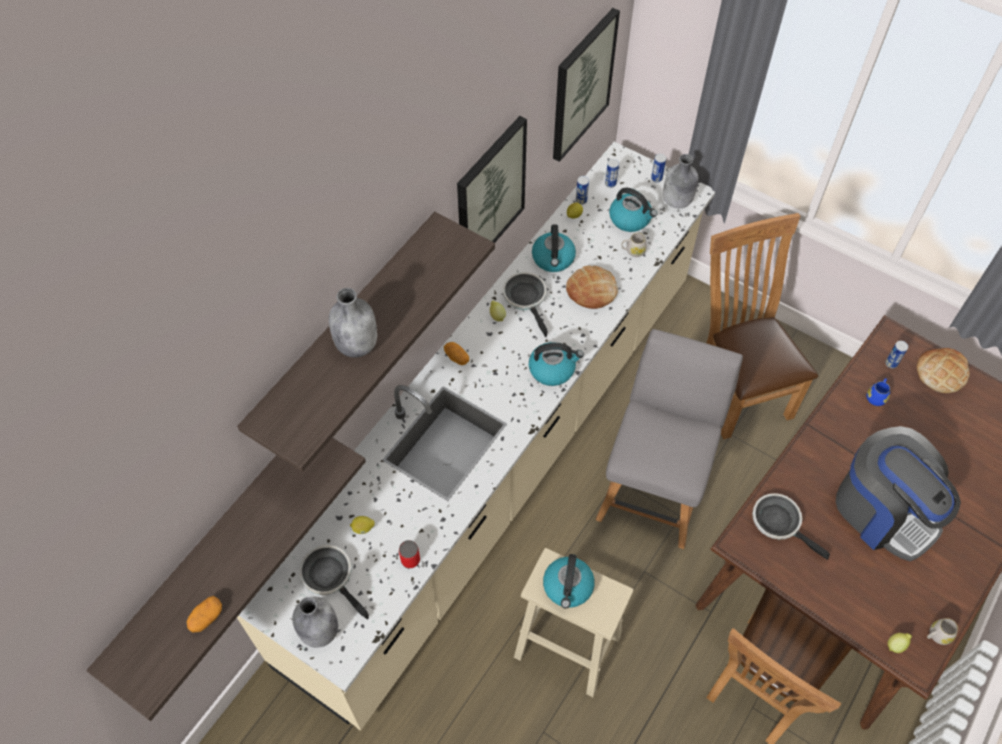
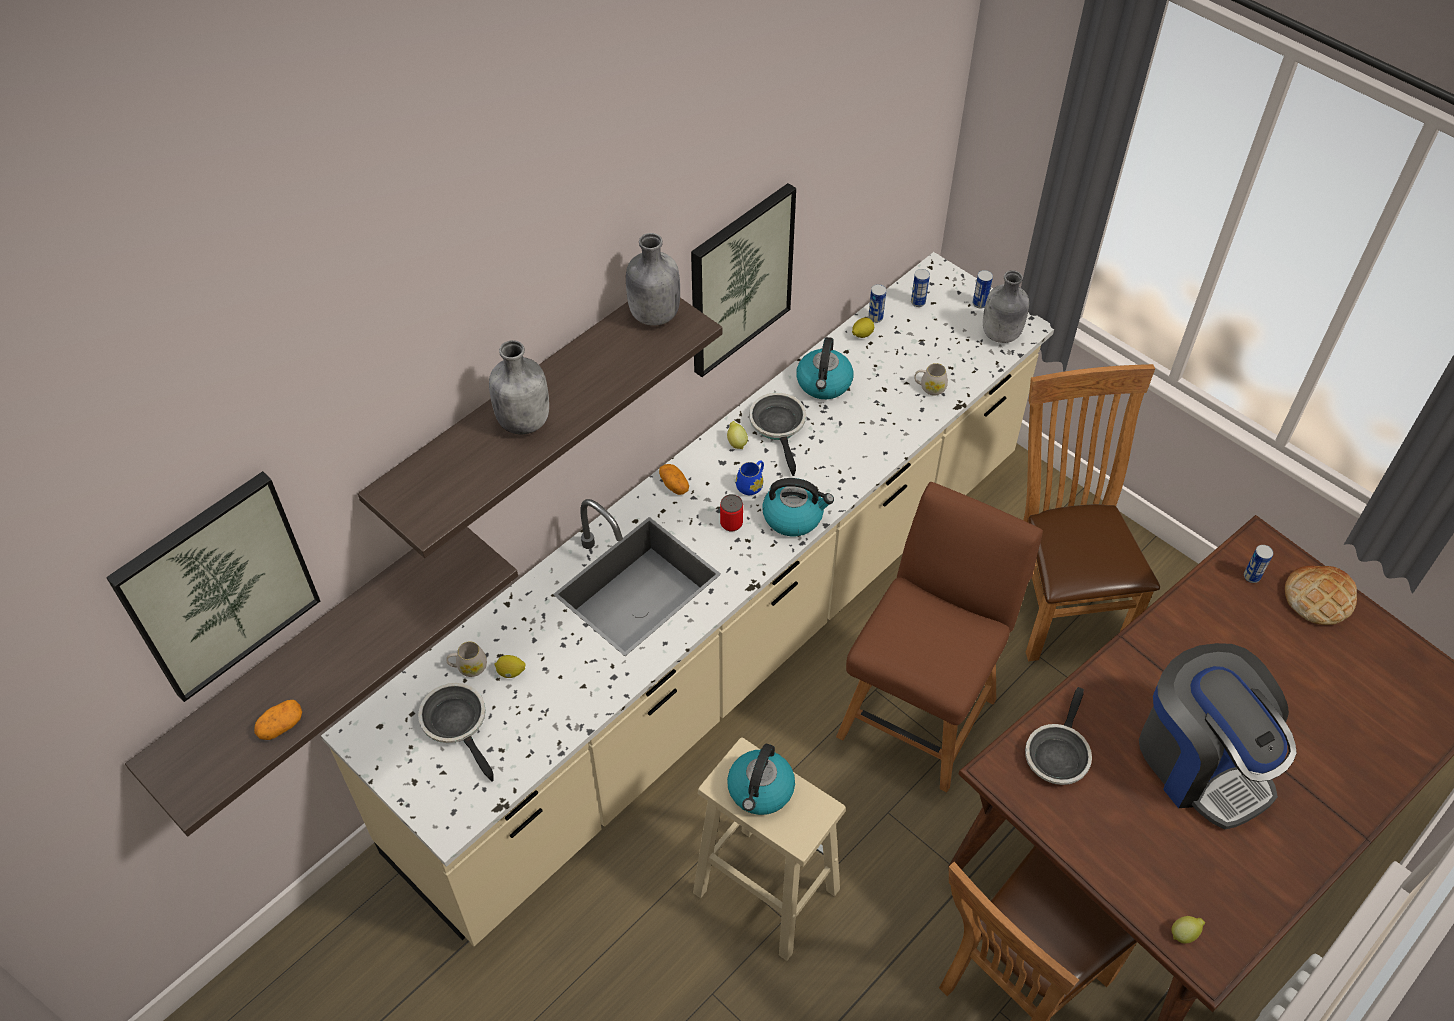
camera: 10 degrees right, 5 degrees down
grey bottle [292,597,338,648] -> grey bottle moved to [626,233,680,326]
can [399,540,420,568] -> can moved to [720,494,743,531]
picture [553,8,620,162] -> picture moved to [106,471,320,702]
bread [566,266,618,309] -> none
grey chair [596,329,743,549] -> brown chair [836,482,1043,792]
kettle [609,188,657,232] -> none
frying pan [752,493,830,560] -> frying pan turned 120 degrees counterclockwise [1025,687,1092,785]
blue mug [866,378,890,406] -> blue mug moved to [736,460,764,495]
white mug [927,618,958,645] -> white mug moved to [446,641,487,677]

